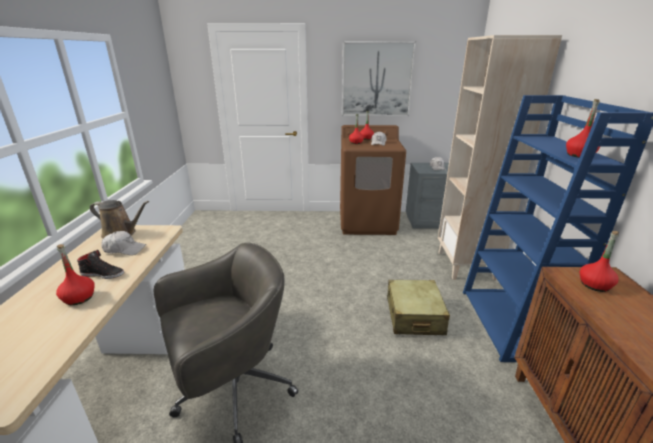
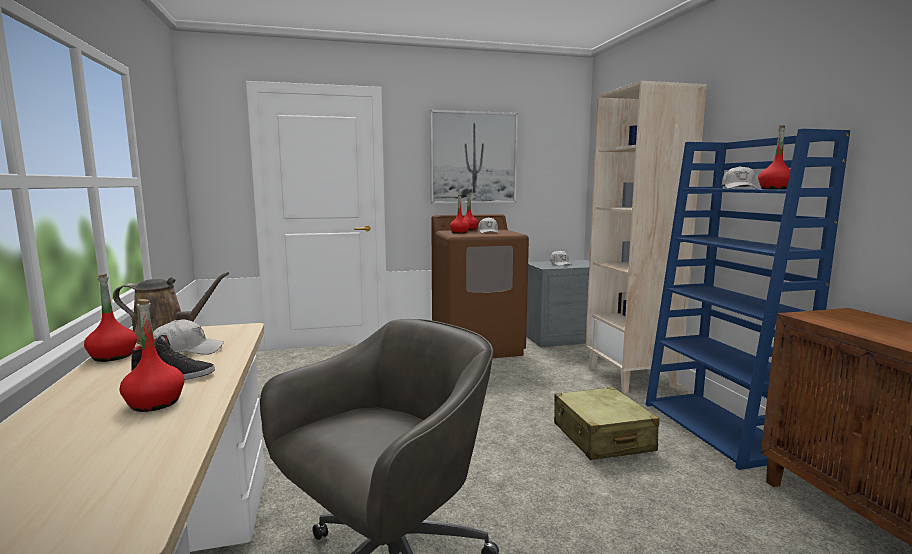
camera: 15 degrees left, 15 degrees down
red bottle [580,231,619,292] -> red bottle moved to [84,274,137,362]
none -> white cap [722,166,758,189]

